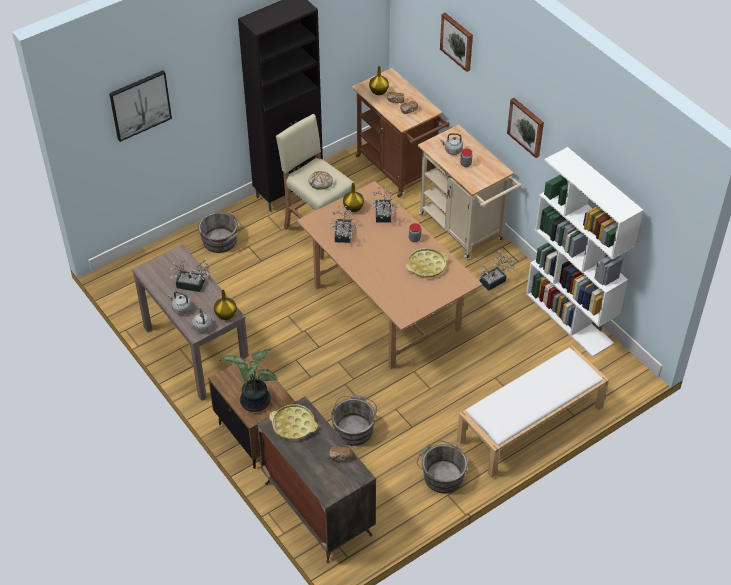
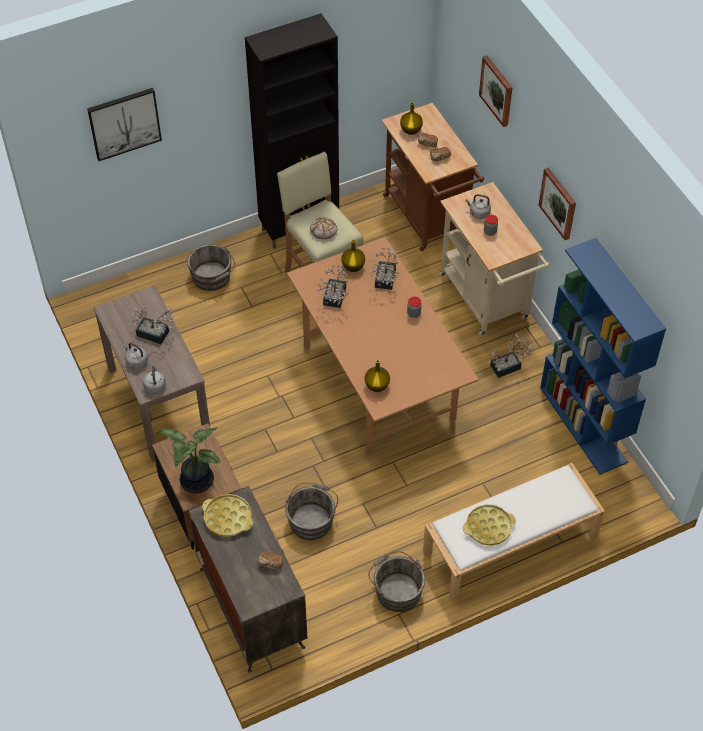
camera: 10 degrees right, 5 degrees up
yellow vase [214,290,237,320] -> yellow vase moved to [365,360,390,392]
yellow tray [406,248,448,278] -> yellow tray moved to [463,504,516,546]
white bookcase [526,147,643,357] -> blue bookcase [540,238,666,475]

